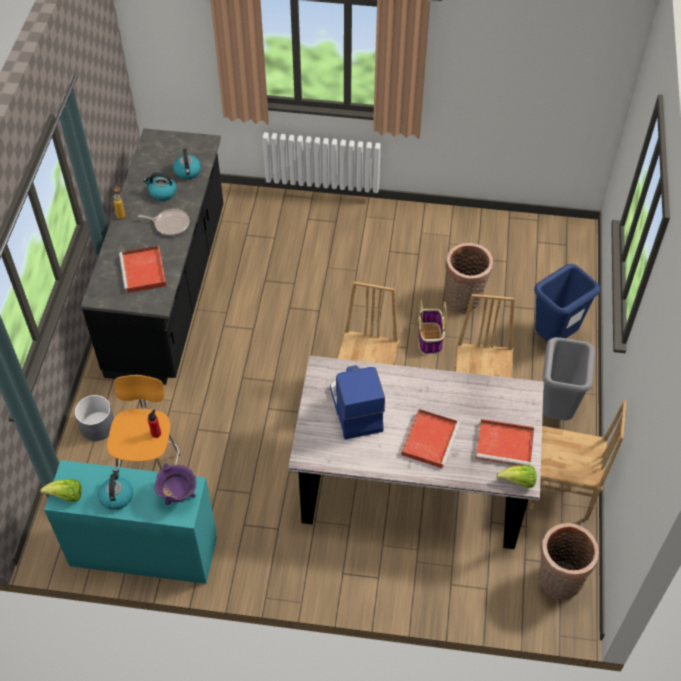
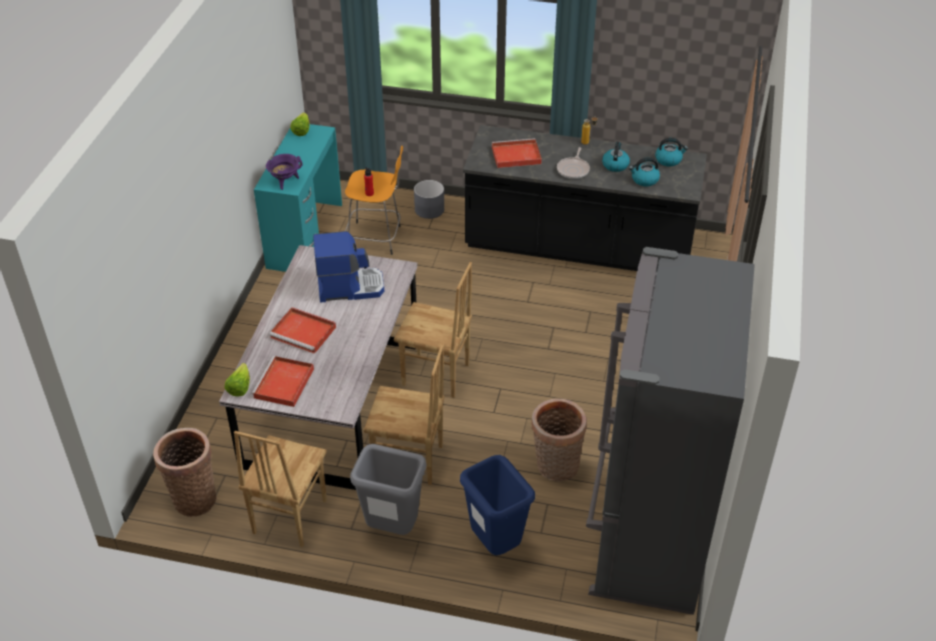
camera: 95 degrees right, 10 degrees down
kettle [98,468,133,510] -> kettle moved to [655,138,688,166]
basket [418,301,447,354] -> none
none -> grey fridge [586,247,755,615]

